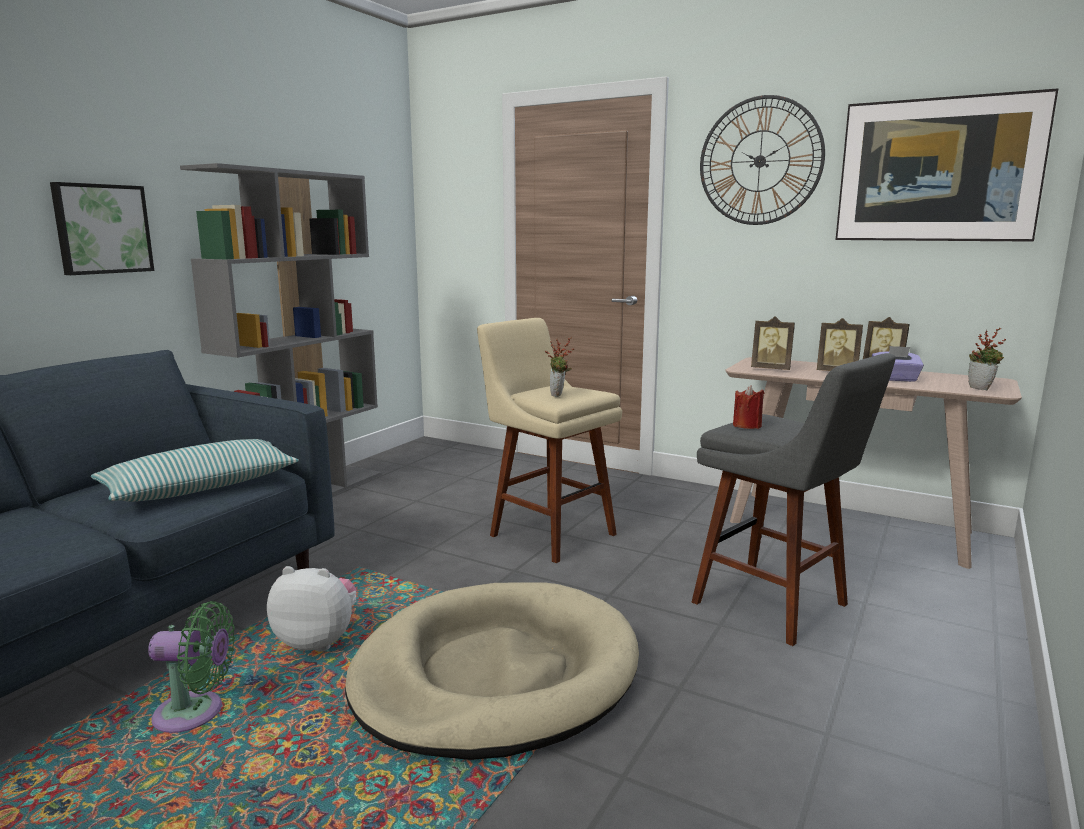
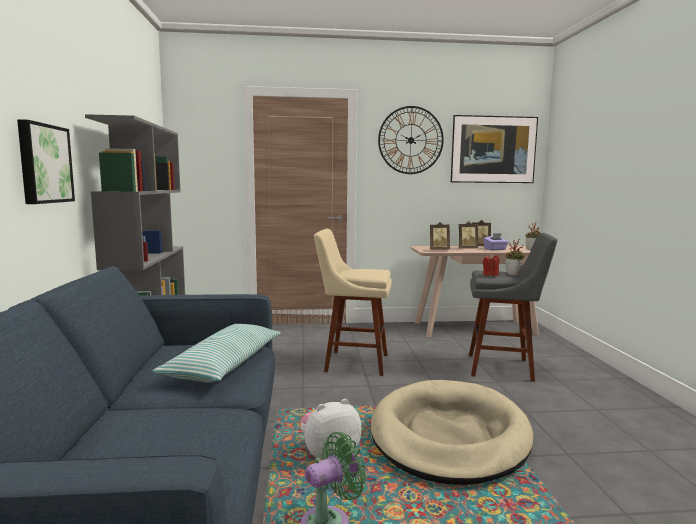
camera: 35 degrees left, 5 degrees down
potted plant [545,337,574,397] -> potted plant moved to [505,239,525,275]

